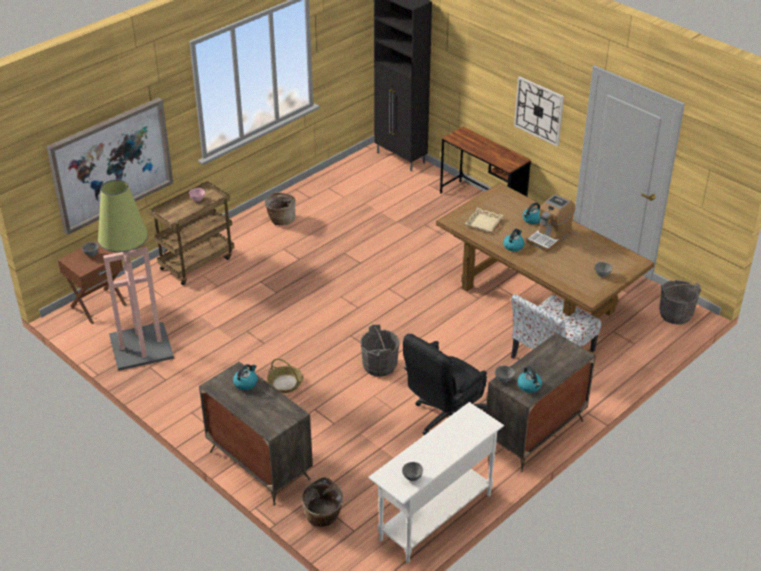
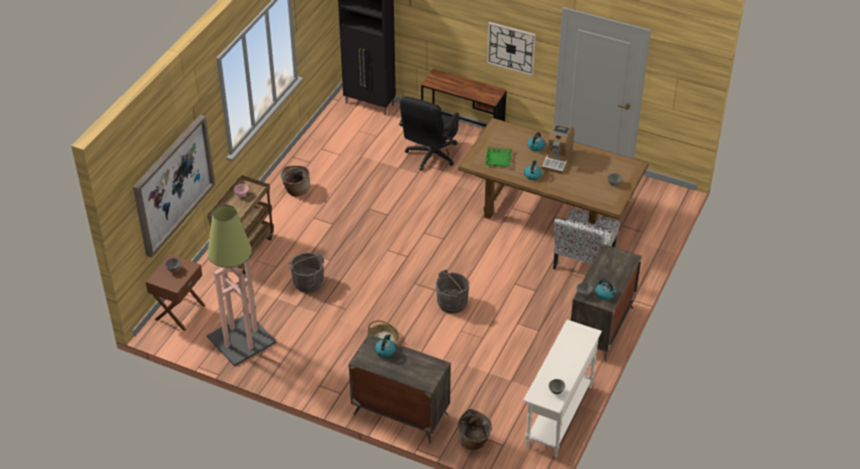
camera: 20 degrees left, 5 degrees up
black office chair [403,334,487,435] -> black office chair moved to [399,96,459,171]
beige tray [465,208,504,232] -> green tray [485,147,512,167]
grey bucket [659,280,701,325] -> grey bucket moved to [289,252,324,293]

